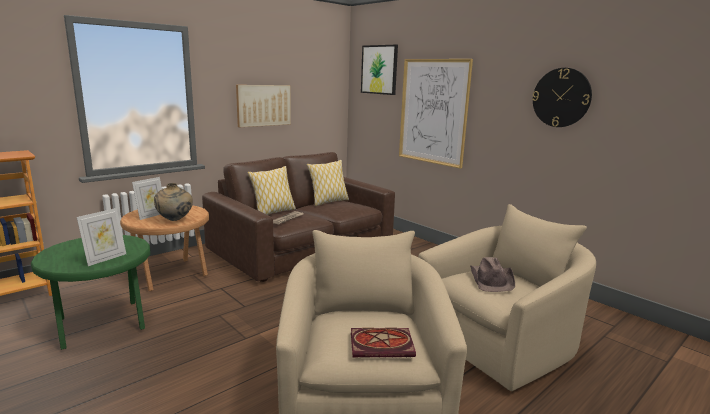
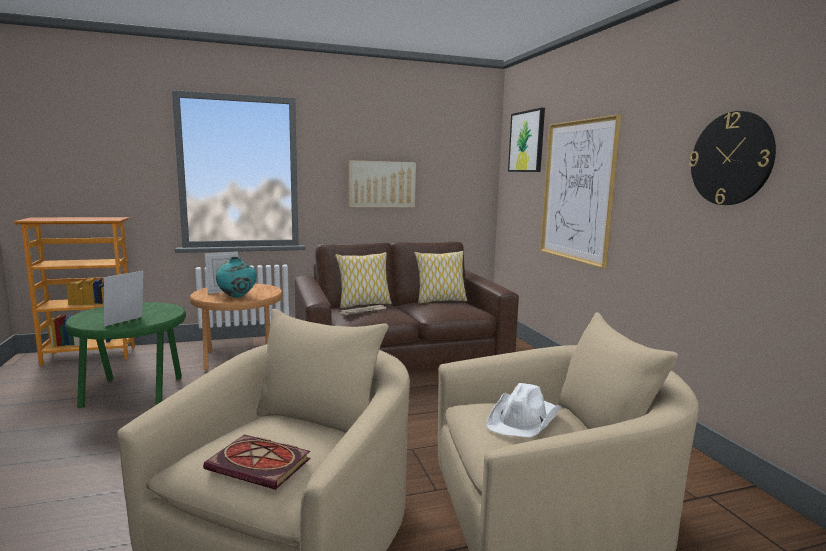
camera: 25 degrees right, 5 degrees down
picture frame [77,208,126,266] -> picture frame turned 150 degrees clockwise [104,271,143,326]
beige vase [154,183,193,221] -> turquoise vase [216,257,257,298]
brown hat [470,257,515,292] -> white hat [486,383,562,437]

